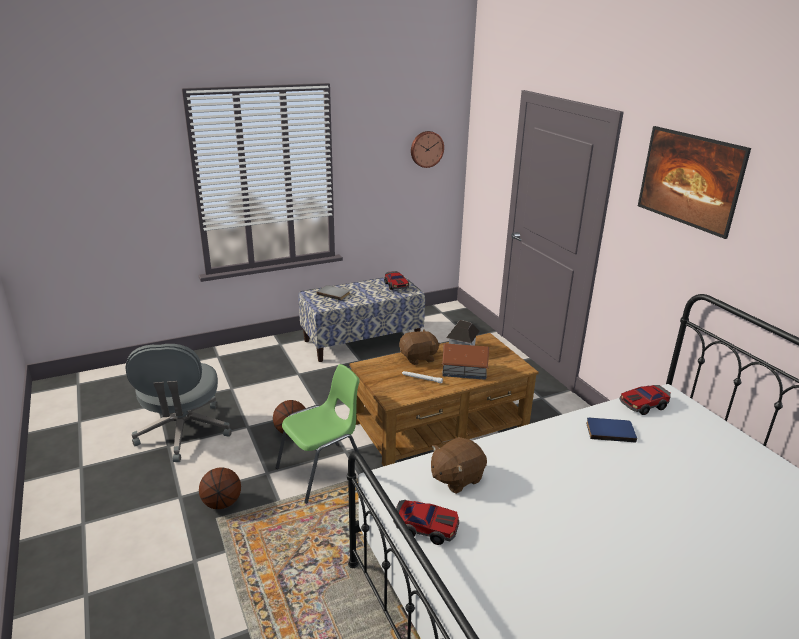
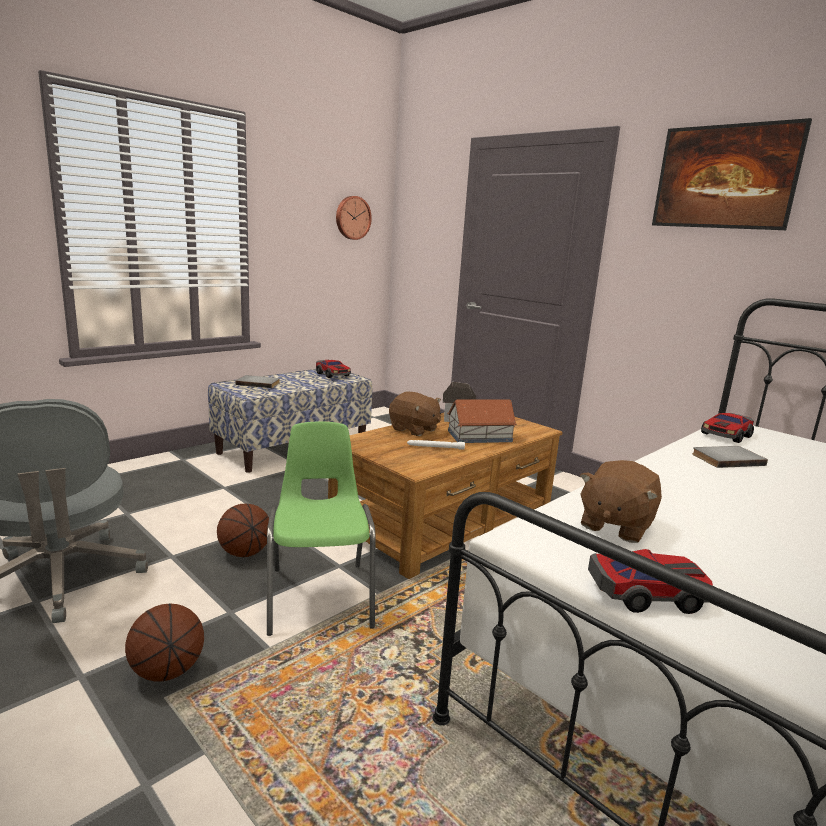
camera: 20 degrees left, 10 degrees down
green chair [276,364,360,504] -> green chair turned 45 degrees counterclockwise [267,422,375,636]
brown plush toy [399,329,440,365] -> brown plush toy turned 75 degrees clockwise [389,392,441,436]
blue book [586,418,637,443] -> grey book [692,446,768,468]

